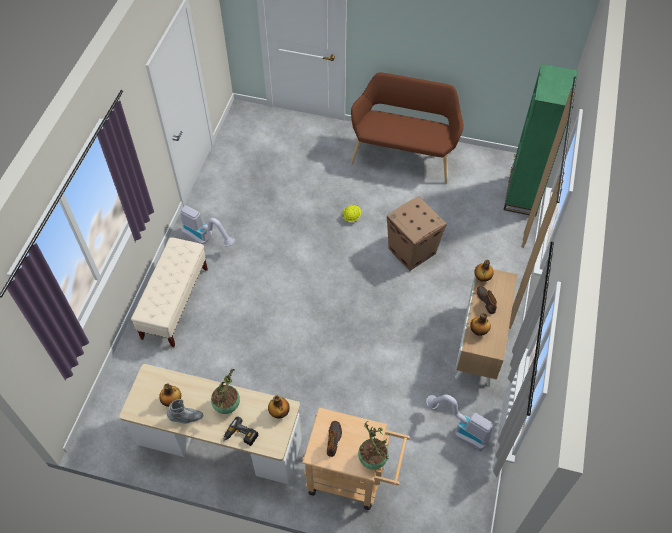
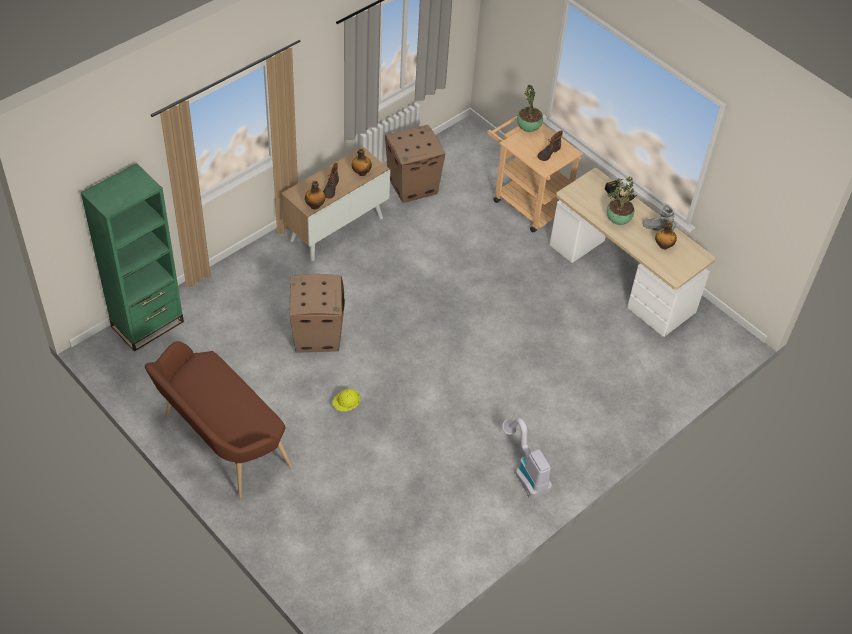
camera: 150 degrees left, 5 degrees down
beige bench [131,237,208,347] -> none
bottle [268,396,290,419] -> none
vacuum cleaner [426,395,493,452] -> cardboard box [385,125,445,203]

